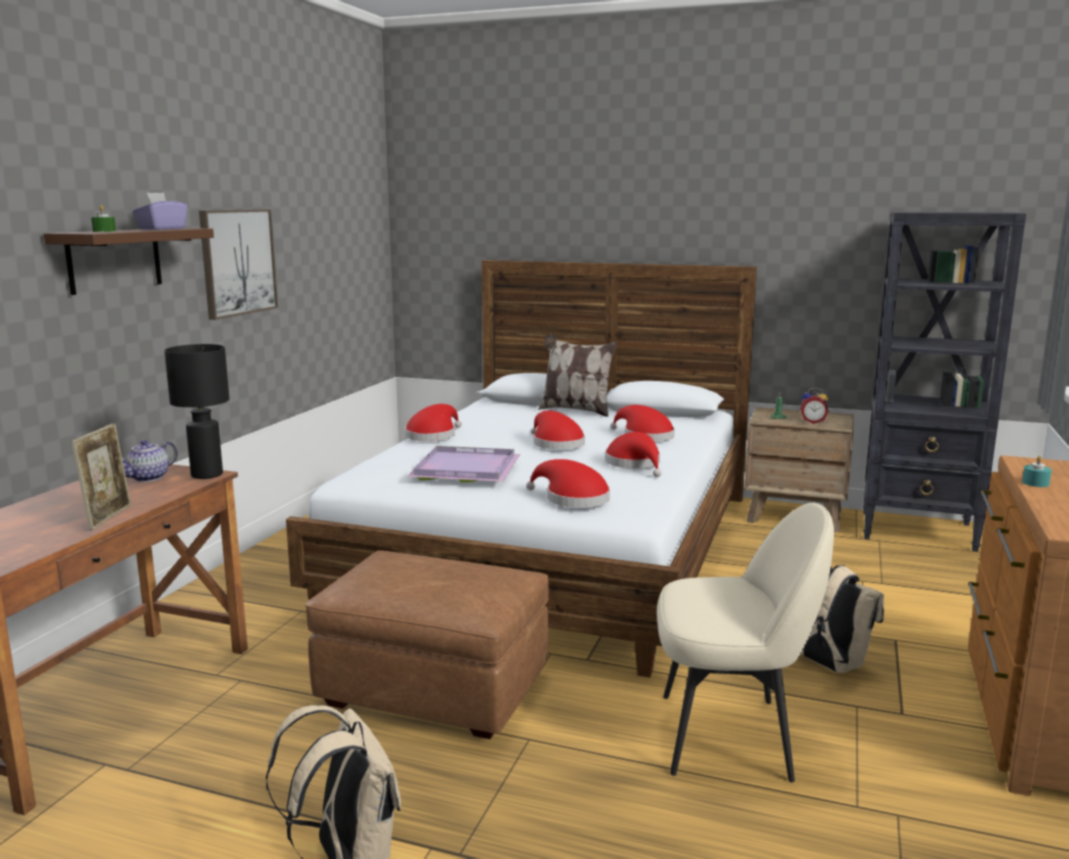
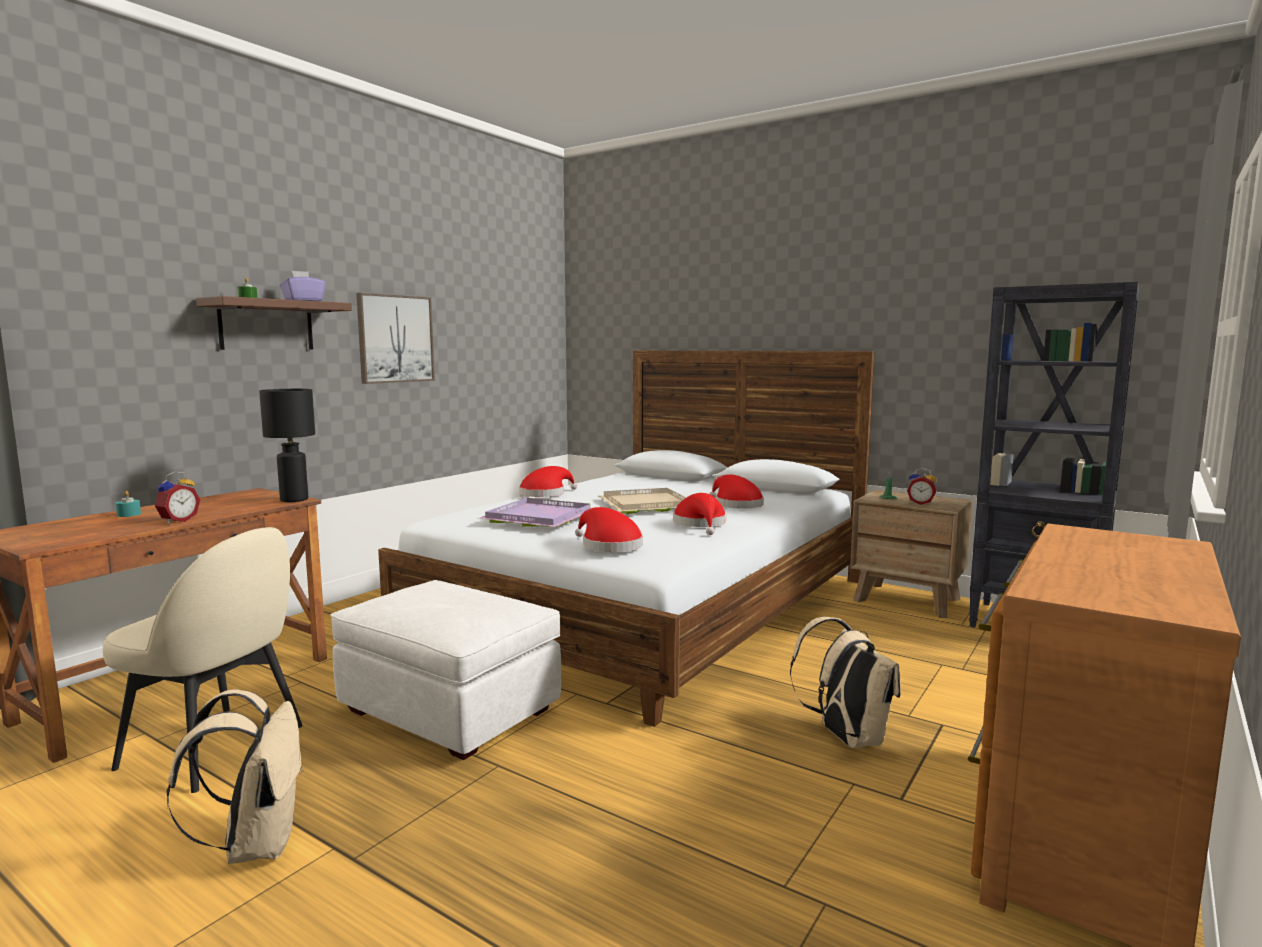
camera: 15 degrees right, 5 degrees down
picture frame [71,423,131,530] -> alarm clock [155,471,200,524]
teapot [122,440,177,482] -> none
brown ottoman [305,550,549,739] -> white ottoman [331,580,561,760]
red hat [531,410,585,450] -> beige tray [599,488,686,514]
pillow [538,335,617,417] -> none
beige chair [657,503,834,782] -> beige chair moved to [103,527,303,793]
turquoise candle [1022,456,1052,487] -> turquoise candle moved to [116,491,141,517]

